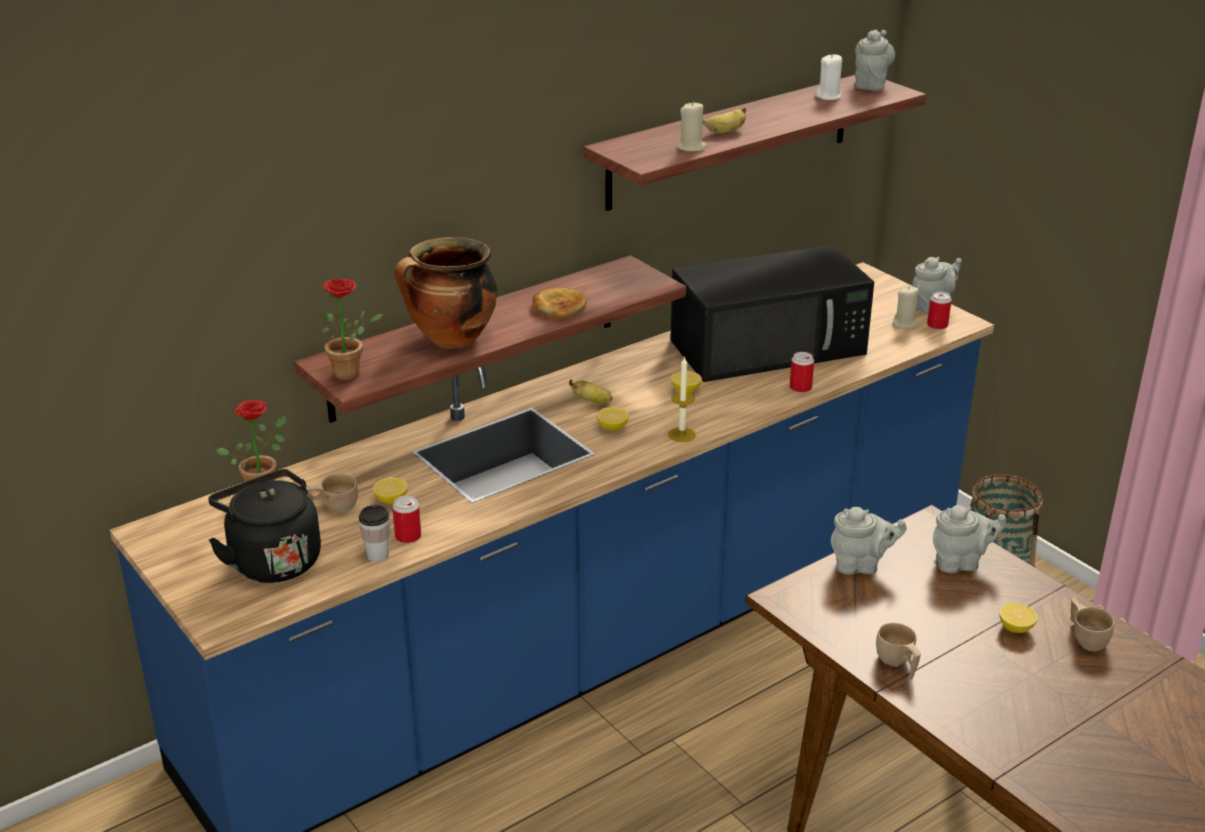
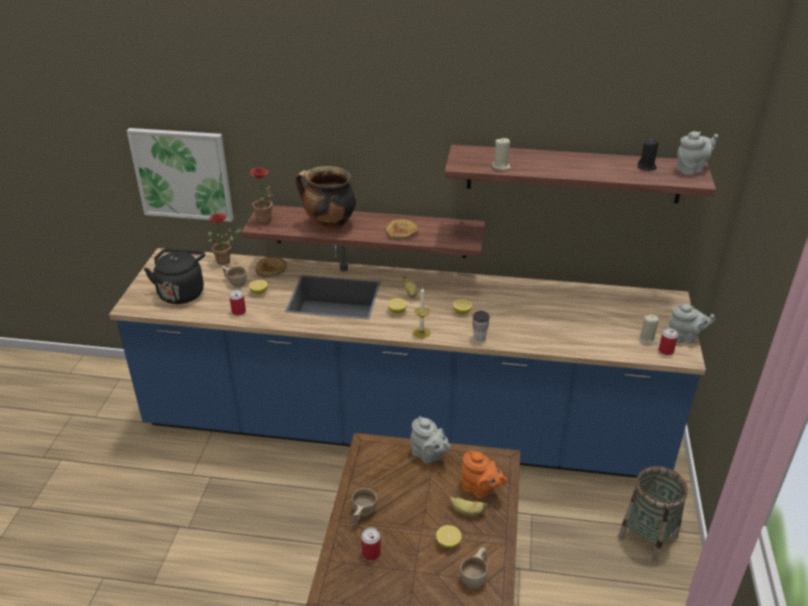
camera: 45 degrees right, 5 degrees up
cup [359,505,390,562] -> cup moved to [472,311,490,342]
black microwave [670,245,874,382] -> none
banana [703,107,746,134] -> banana moved to [450,497,488,516]
can [790,352,814,393] -> can moved to [361,528,381,561]
white candle [815,54,842,100] -> black candle [637,138,659,171]
grey teapot [933,505,1006,573] -> orange teapot [461,451,507,499]
none -> picture [127,128,234,222]
none -> bread [256,257,287,277]

